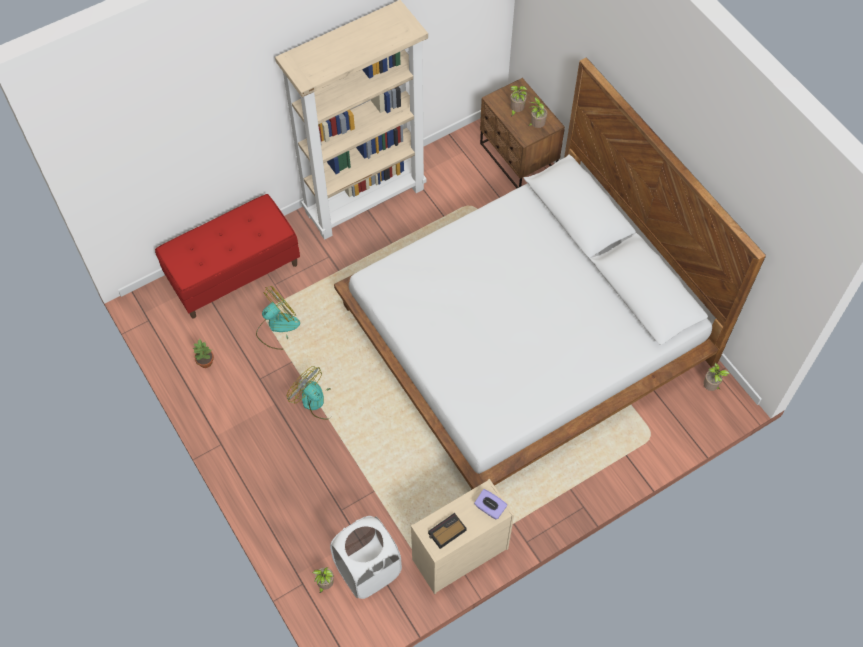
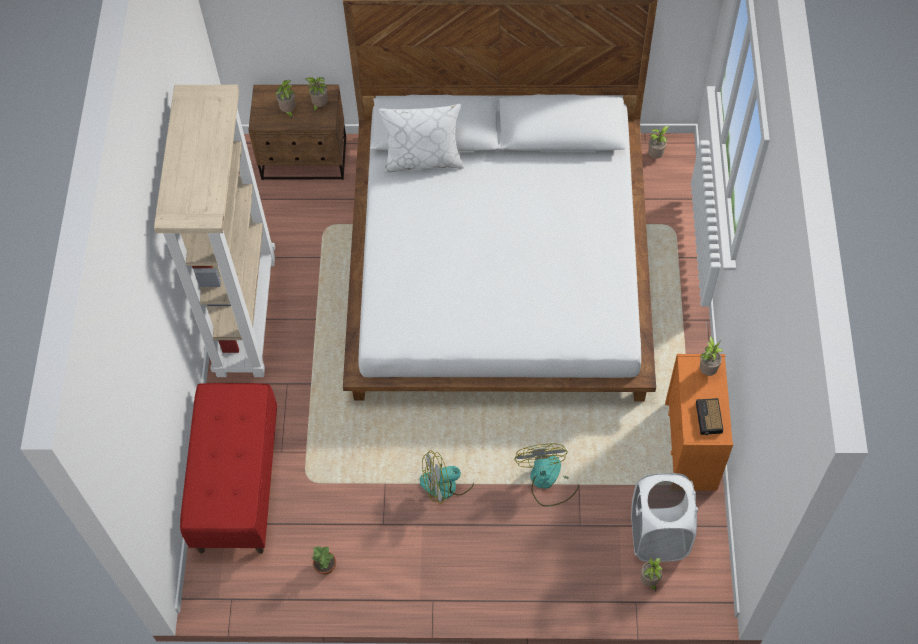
camera: 55 degrees left, 0 degrees up
fan [256,286,300,350] -> fan moved to [514,444,579,507]
beige dresser [411,479,514,594] -> orange dresser [665,354,733,490]
purple tissue box [474,489,507,520] -> potted plant [700,336,723,376]
none -> white pillow [379,104,464,173]

